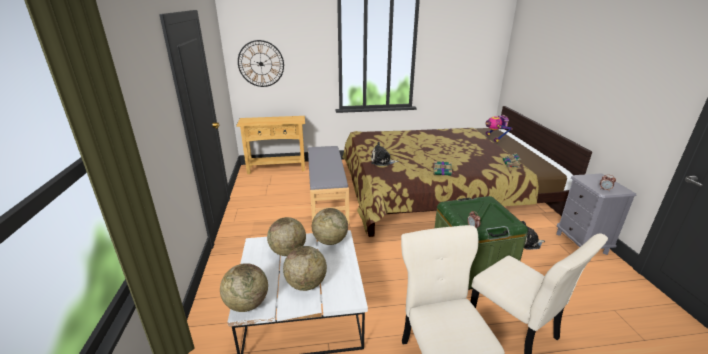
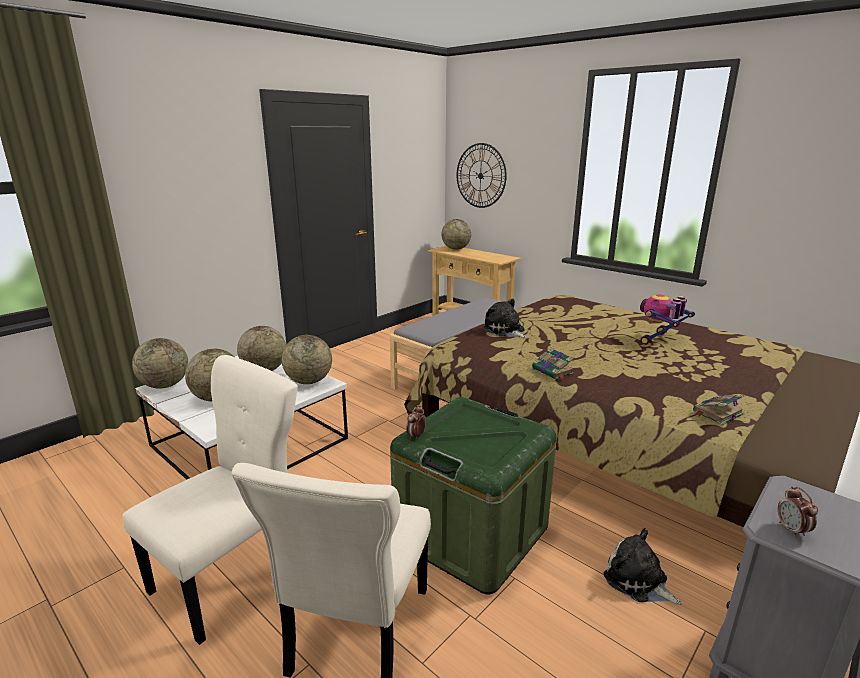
camera: 50 degrees right, 5 degrees down
toy robot [486,115,513,143] -> toy robot moved to [640,294,695,345]
none -> globe [442,219,471,250]

